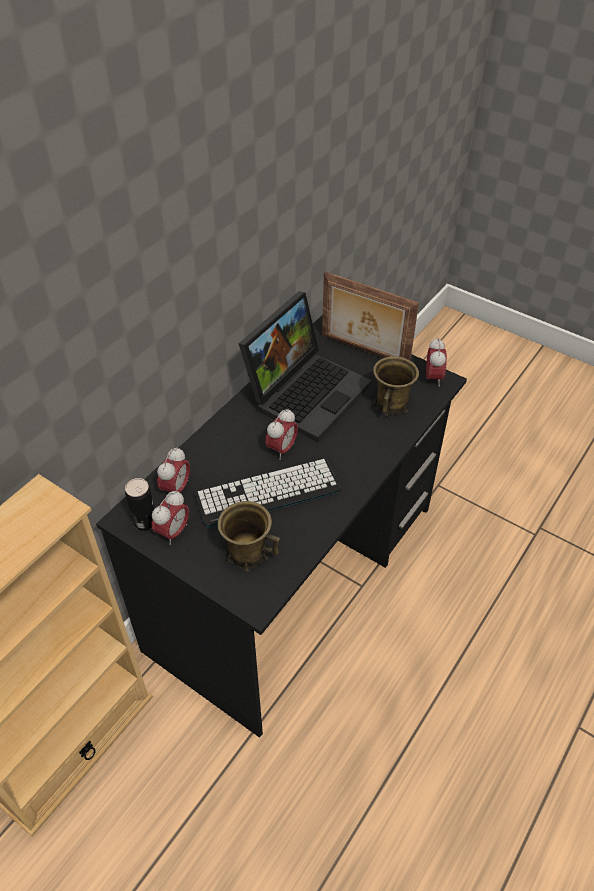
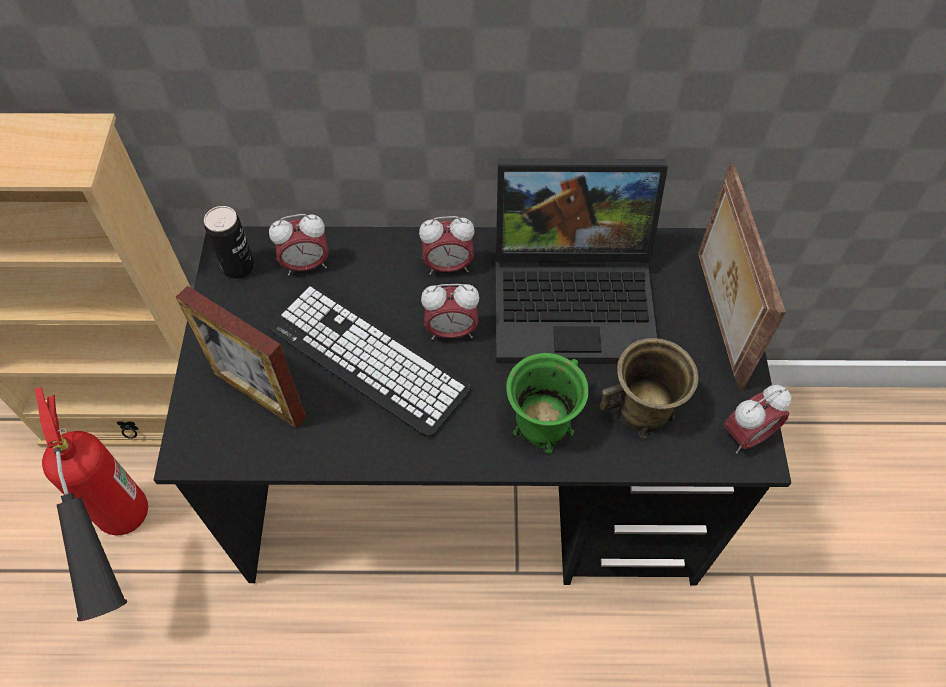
camera: 55 degrees right, 10 degrees up
alarm clock [152,490,189,545] -> alarm clock moved to [419,216,475,275]
brown mug [218,501,280,572] -> picture frame [176,286,306,429]
none -> fire extinguisher [34,387,148,621]
none -> green mug [506,353,589,453]

